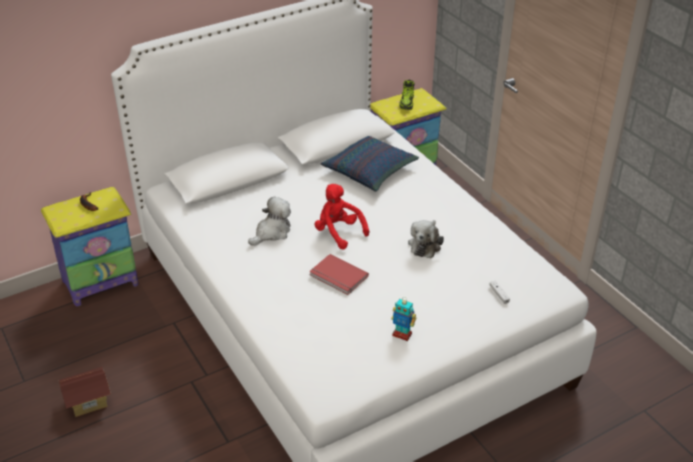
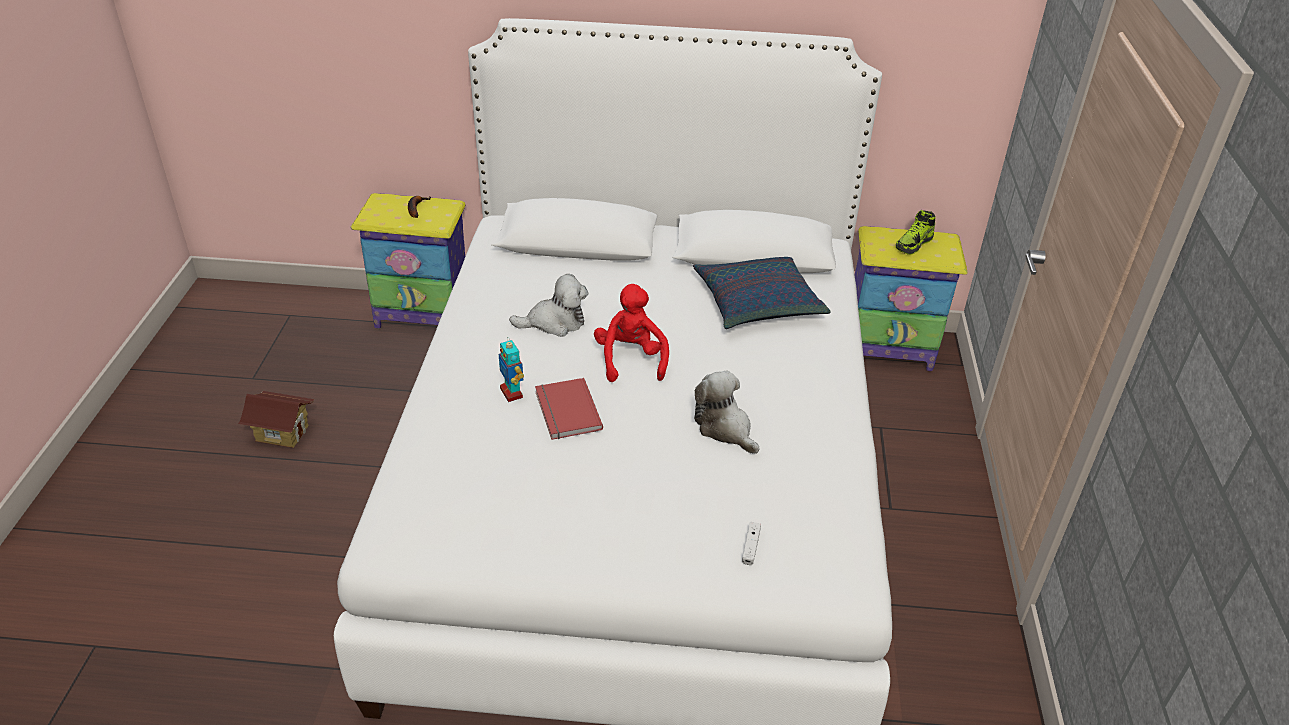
camera: 35 degrees right, 0 degrees up
toy robot [391,299,416,341] -> toy robot moved to [499,337,524,402]
plush toy [408,220,444,258] -> plush toy turned 90 degrees clockwise [694,371,760,454]

